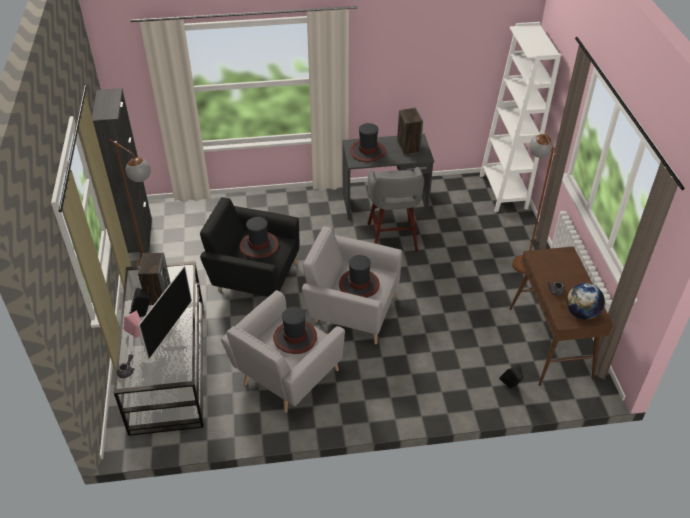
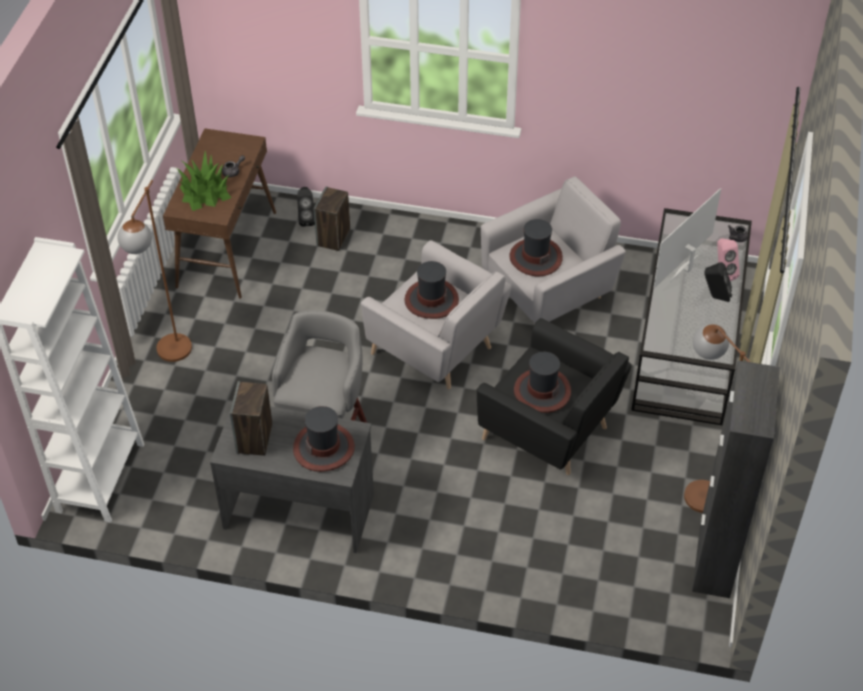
camera: 160 degrees left, 5 degrees up
speaker [138,253,171,305] -> speaker moved to [314,186,350,251]
globe [566,283,605,320] -> none
none -> potted plant [175,151,232,211]

